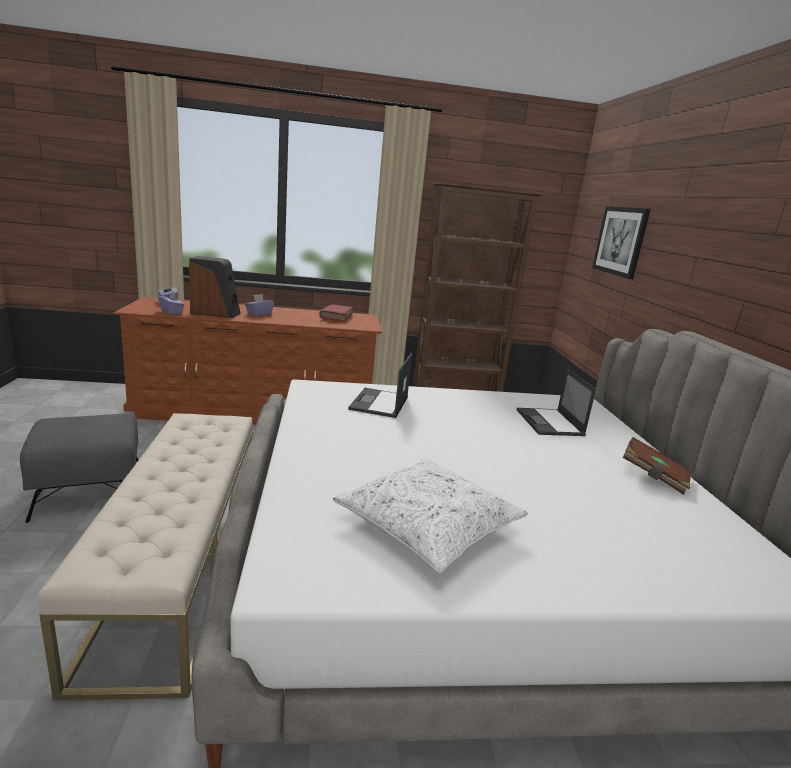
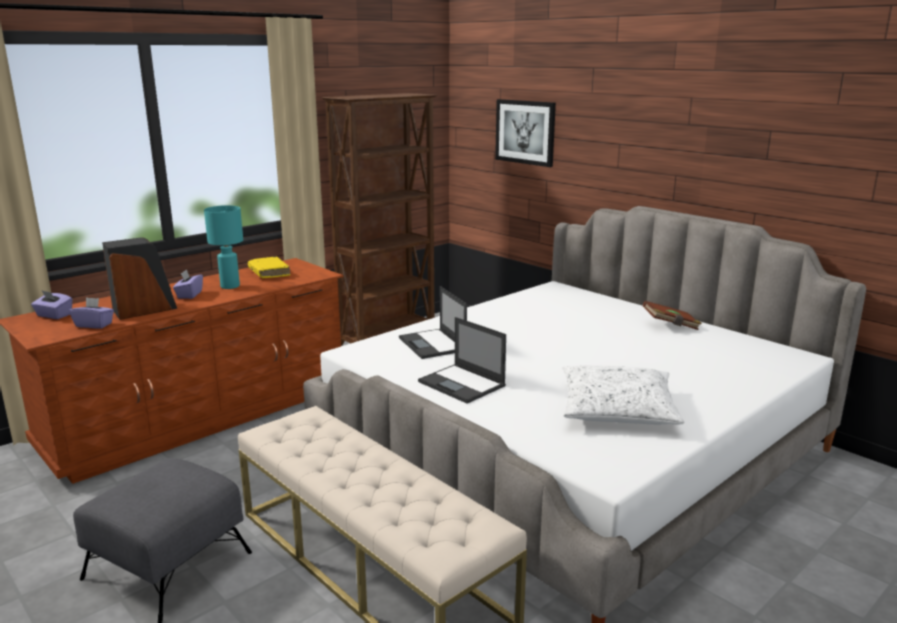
camera: 35 degrees left, 0 degrees up
red book [320,305,353,322] -> yellow book [248,256,291,278]
laptop [517,368,596,436] -> laptop moved to [418,317,506,403]
none -> turquoise table lamp [204,205,243,289]

